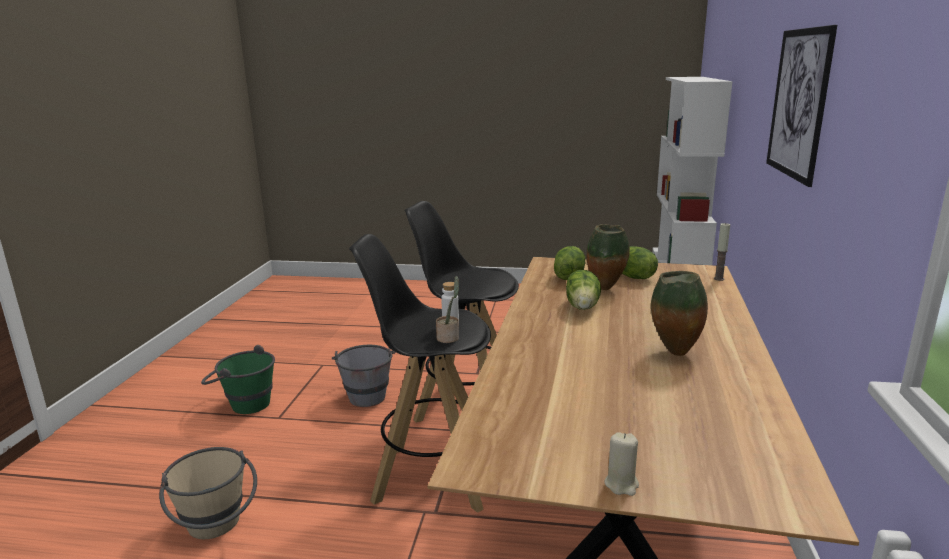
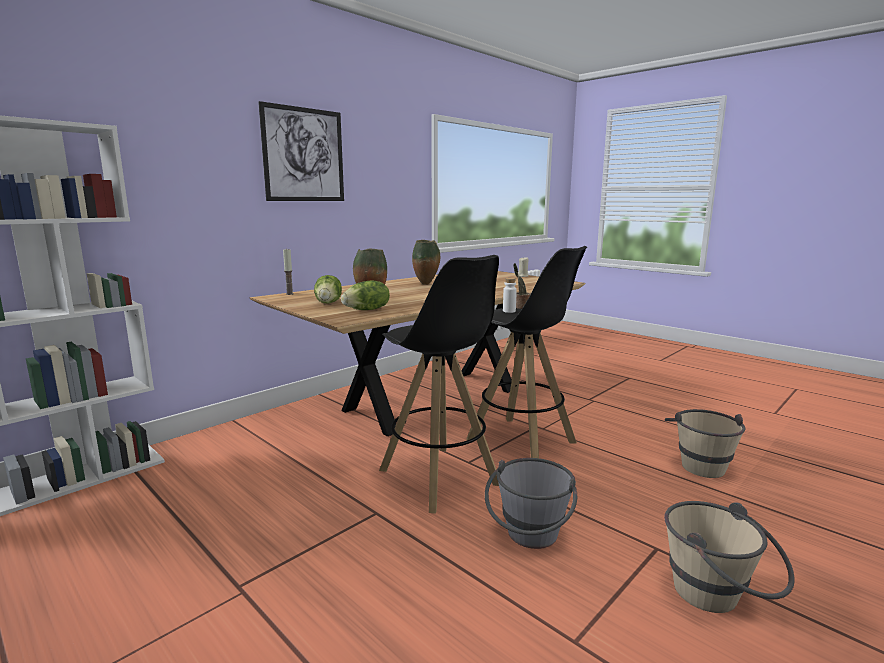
camera: 145 degrees left, 5 degrees down
green bucket [201,345,275,414] -> beige bucket [664,501,795,613]
lettuce [566,270,601,310] -> none

